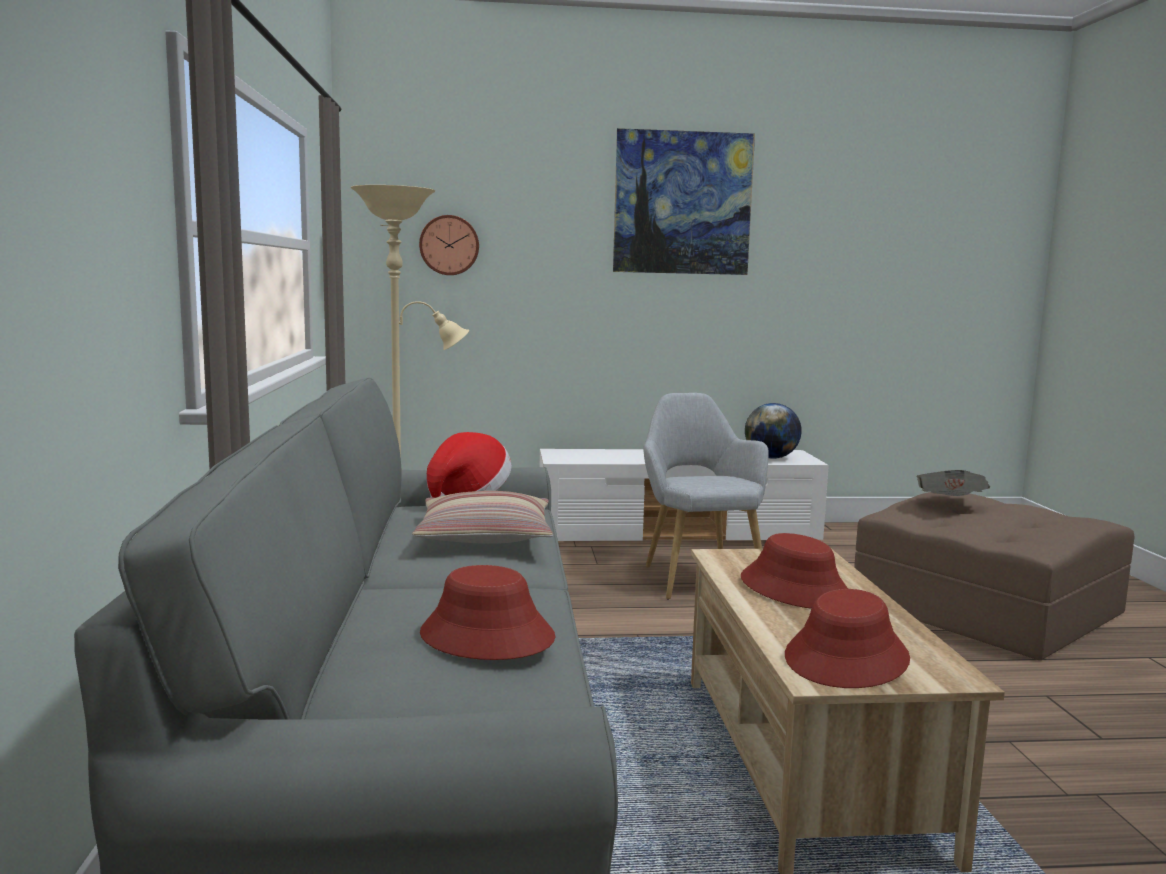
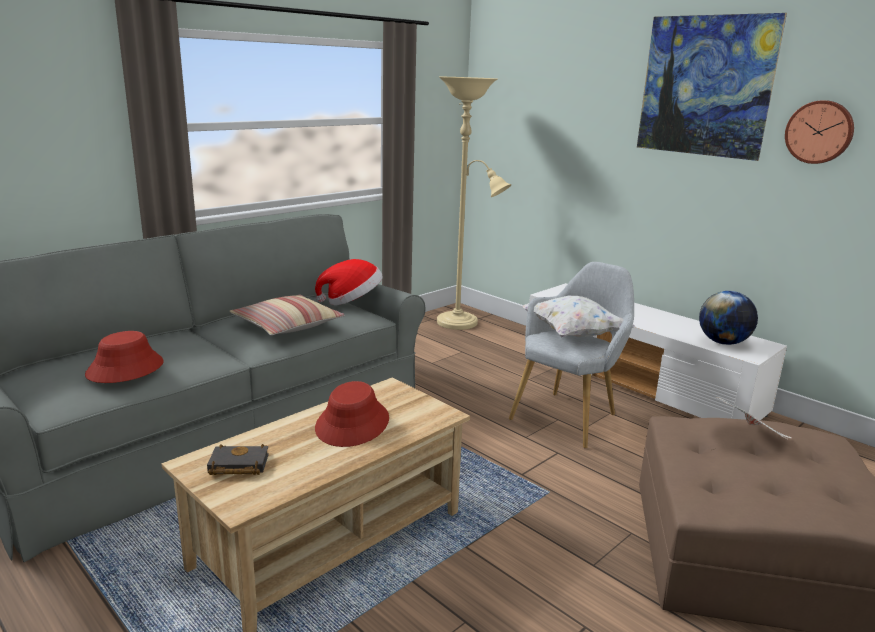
camera: 50 degrees right, 10 degrees up
wall clock [419,215,479,275] -> wall clock moved to [785,100,854,164]
red hat [785,589,910,688] -> black book [207,444,269,475]
none -> white pillow [523,296,635,337]

